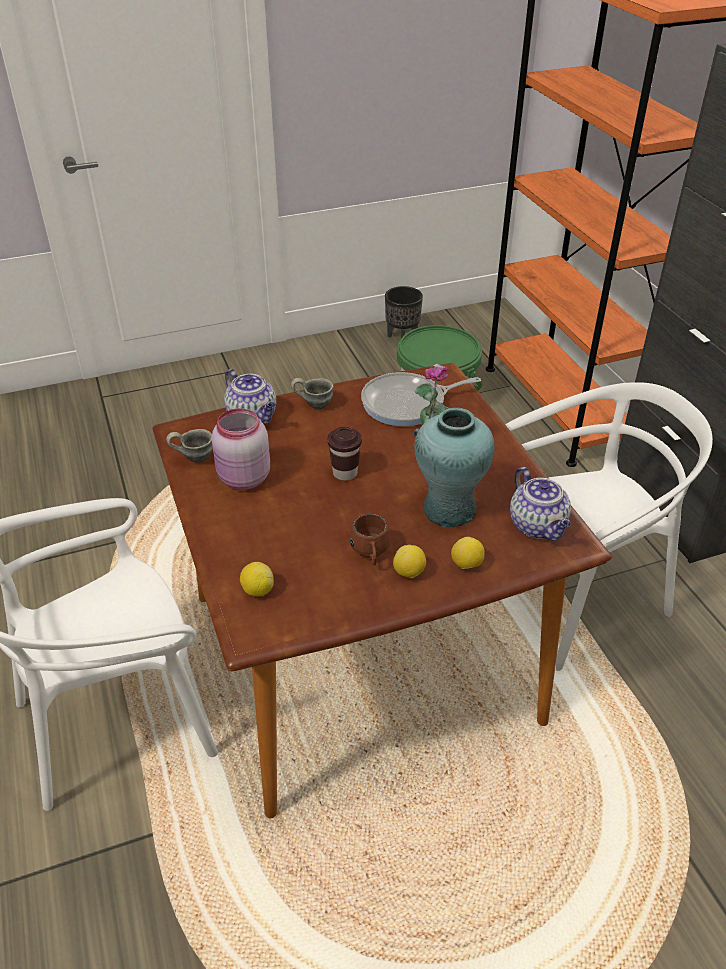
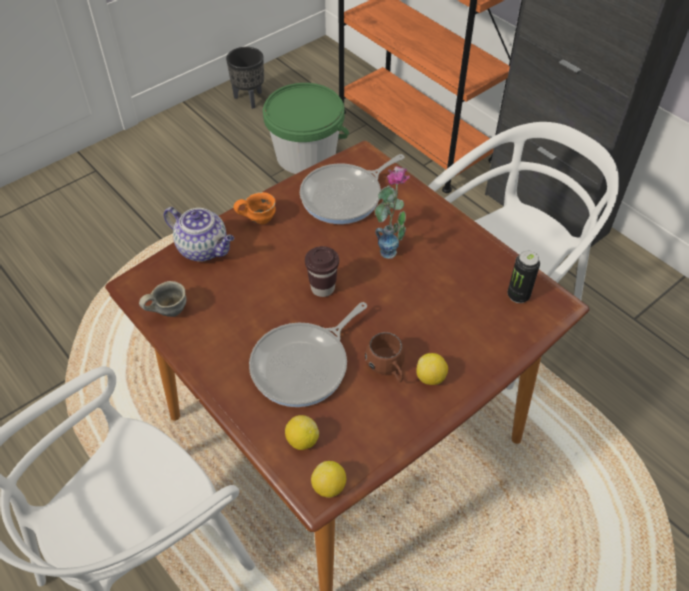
camera: 20 degrees left, 10 degrees up
pink jar [212,408,270,490] -> none
grey mug [291,378,333,409] -> orange mug [233,192,276,224]
turquoise vase [414,408,495,528] -> none
lemon [451,537,485,569] -> lemon moved to [311,461,346,498]
teapot [510,467,571,541] -> can [507,250,540,303]
none -> frying pan [249,302,367,407]

